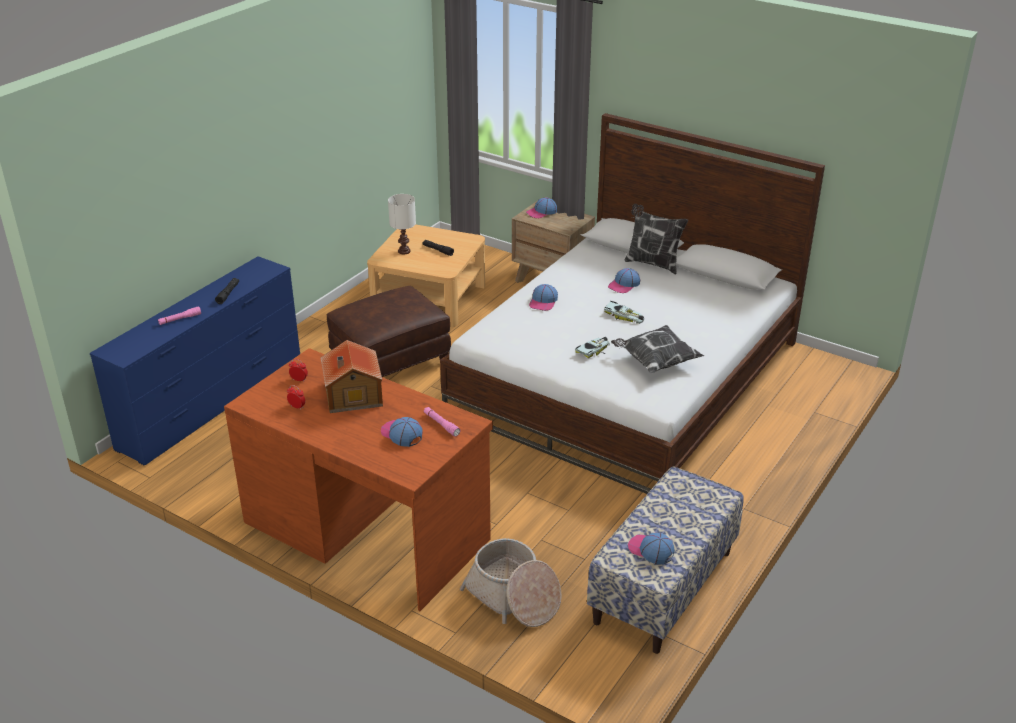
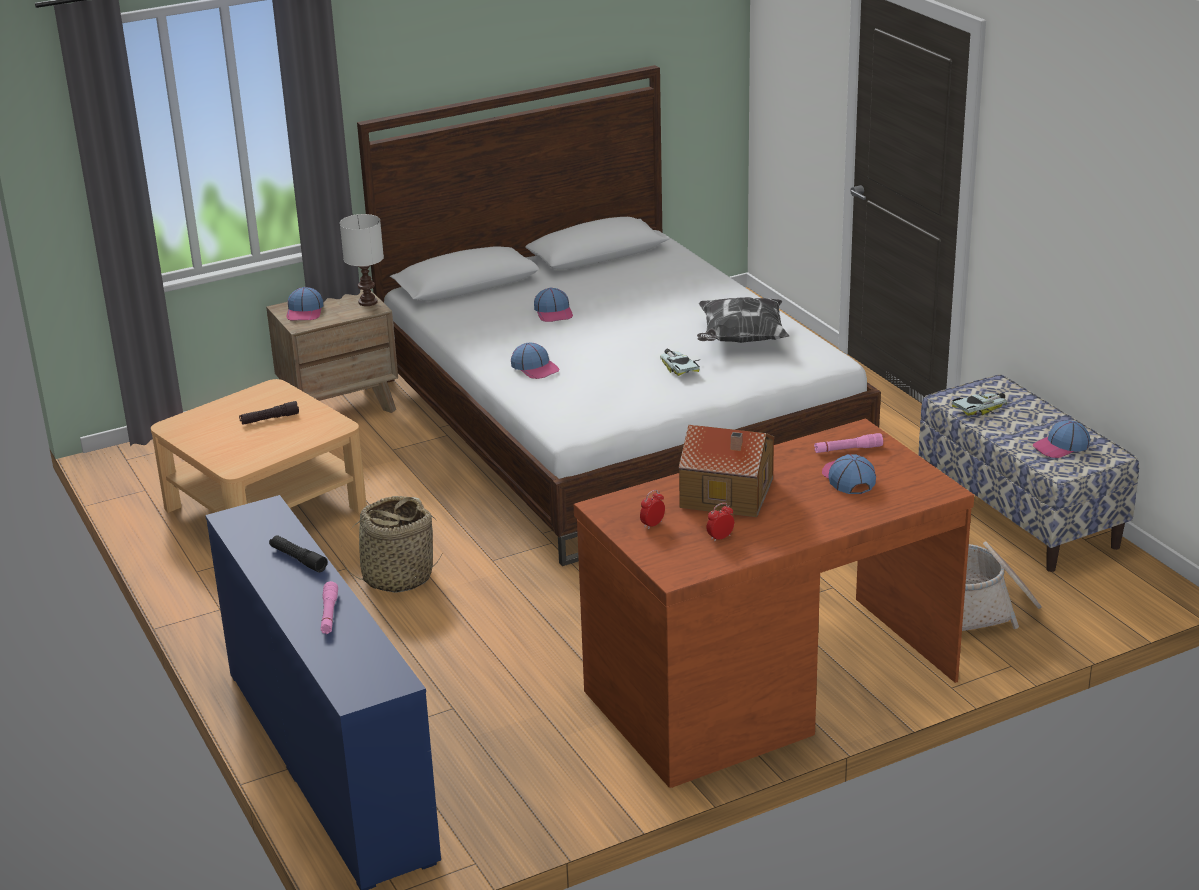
camera: 60 degrees left, 5 degrees down
brown ottoman [327,286,451,377] -> basket [341,496,442,593]
cap [381,417,423,447] -> cap turned 90 degrees clockwise [822,454,876,494]
white table lamp [388,194,416,254] -> white table lamp moved to [340,214,384,306]
toy car [604,301,644,324] -> toy car moved to [952,393,1008,416]
pillow [625,204,688,274] -> none

